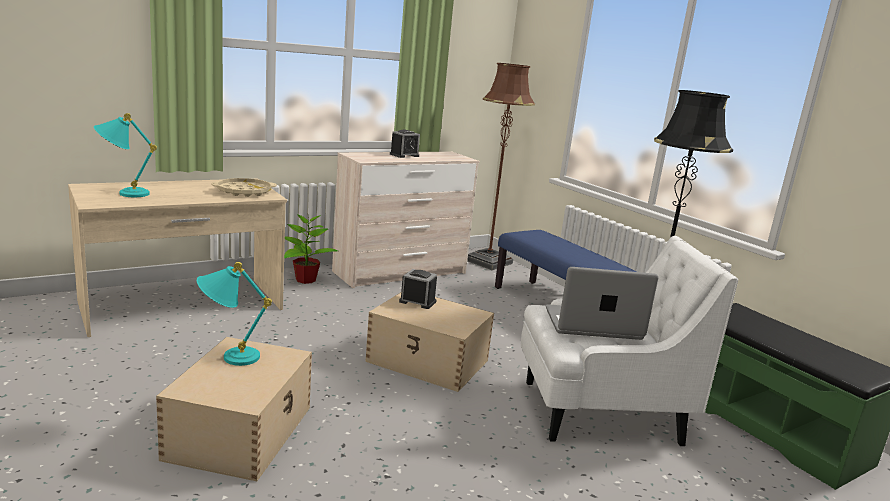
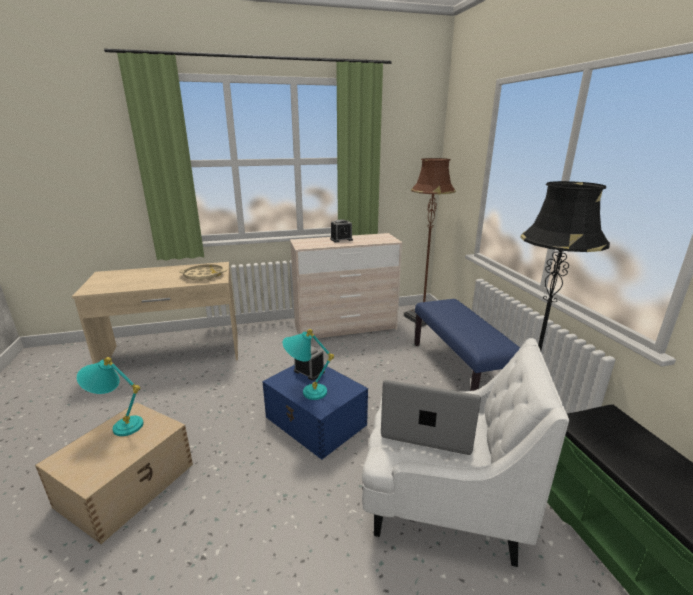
camera: 20 degrees right, 5 degrees up
turquoise table lamp [94,113,157,197] -> turquoise table lamp moved to [283,329,334,400]
potted plant [284,214,338,284] -> none
beige storage box [365,293,494,392] -> blue storage box [262,365,368,460]

